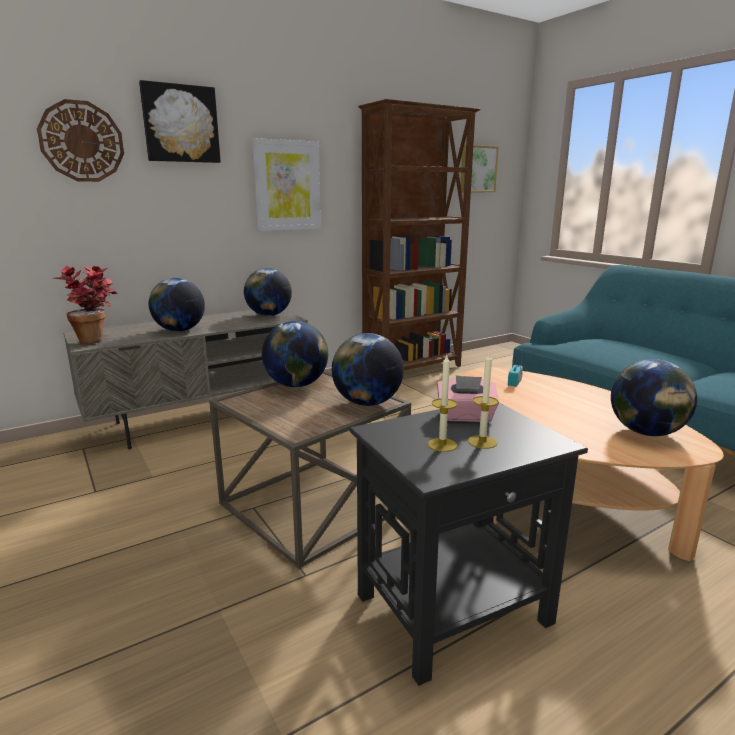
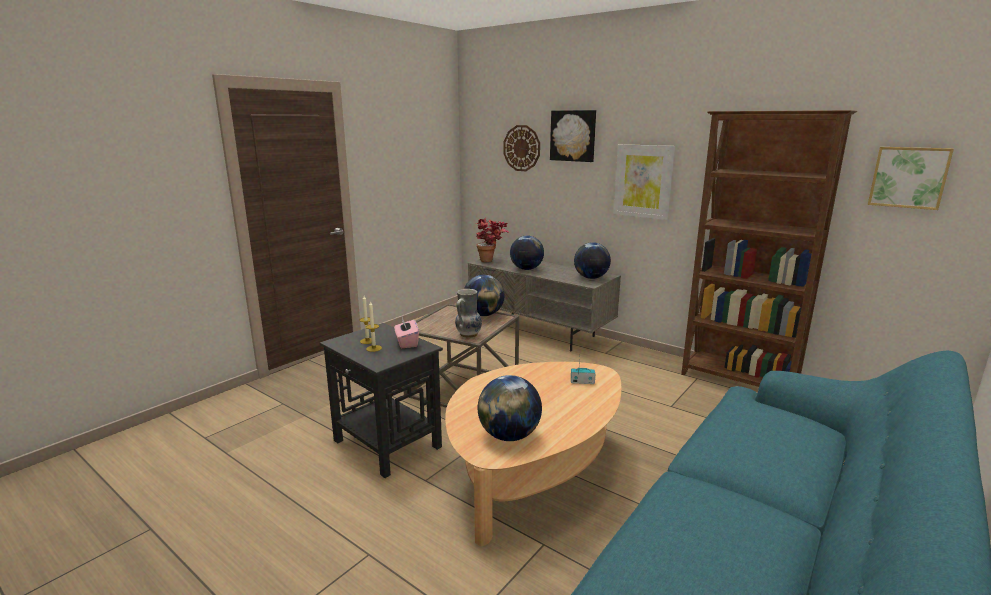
camera: 70 degrees right, 0 degrees up
globe [332,333,404,406] -> vase [455,289,482,338]

